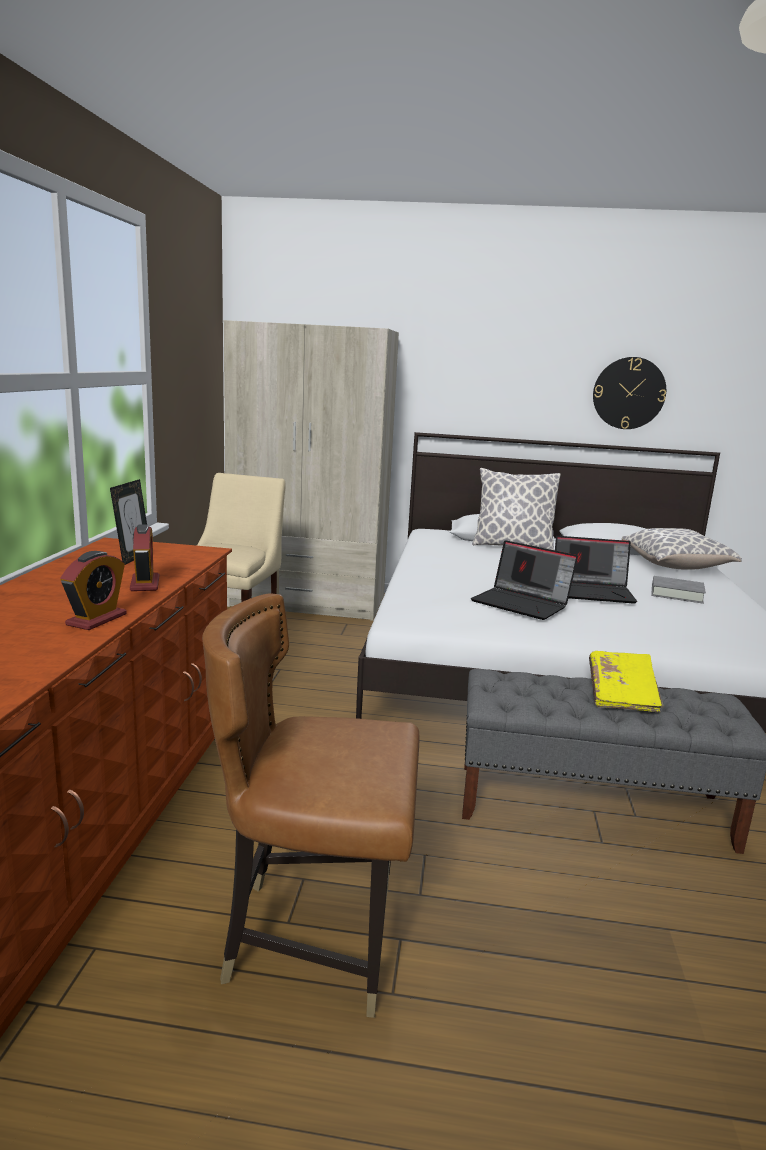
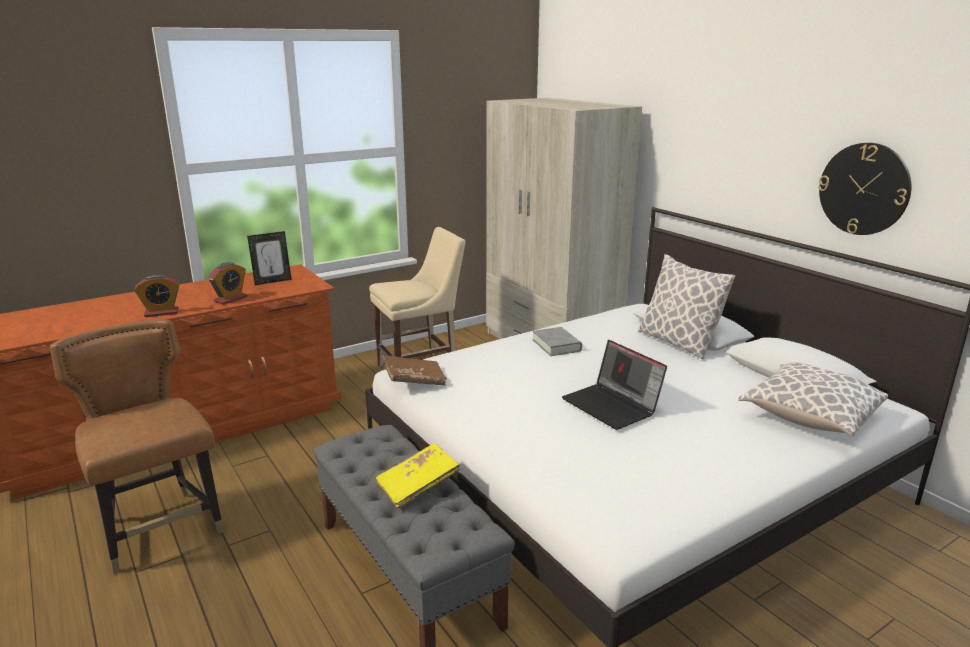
camera: 50 degrees right, 5 degrees up
laptop [471,540,578,620] -> none
grey book [651,576,706,604] -> grey book moved to [533,327,582,356]
none -> brown book [382,355,447,386]

